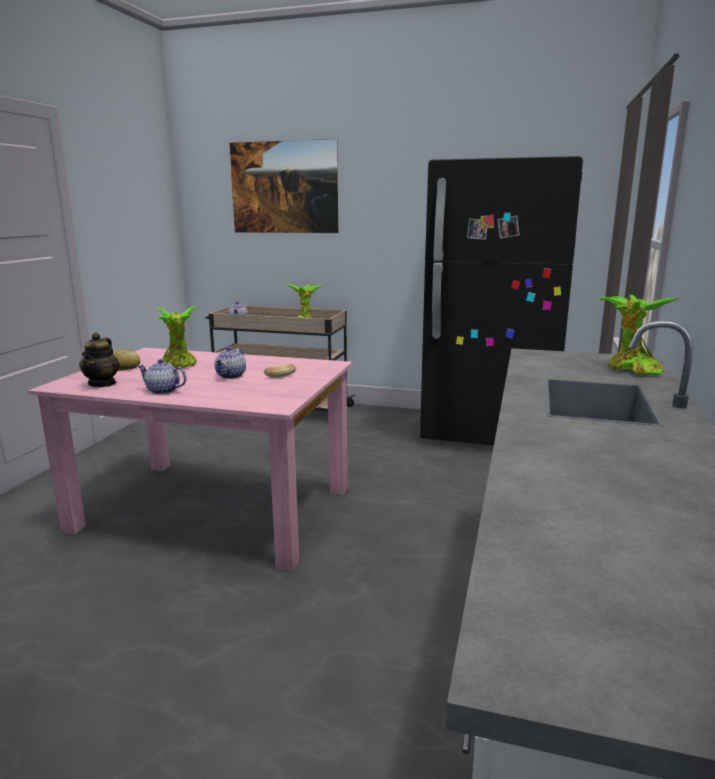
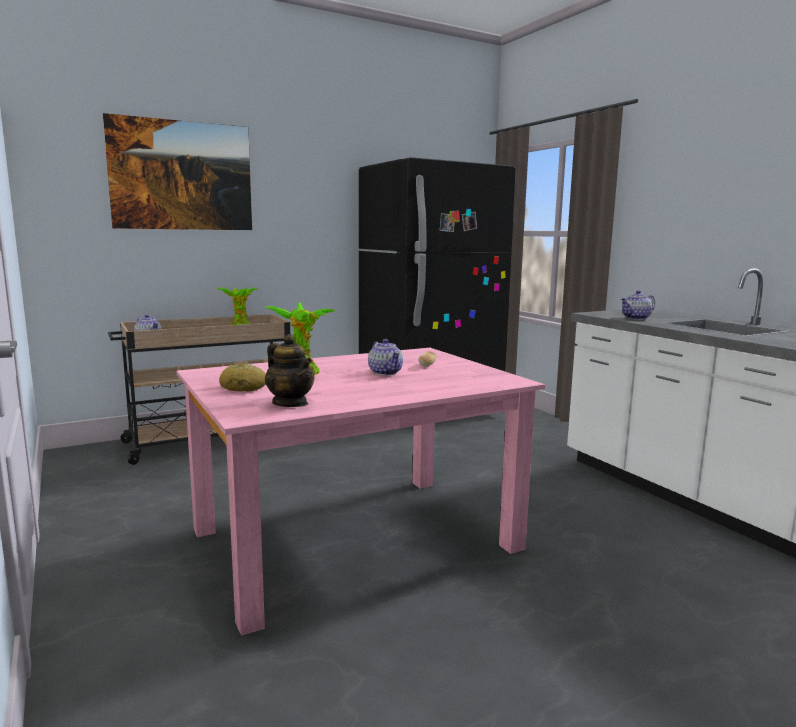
camera: 45 degrees left, 5 degrees down
teapot [137,359,187,394] -> teapot moved to [620,290,655,320]
potted plant [599,294,679,375] -> none

